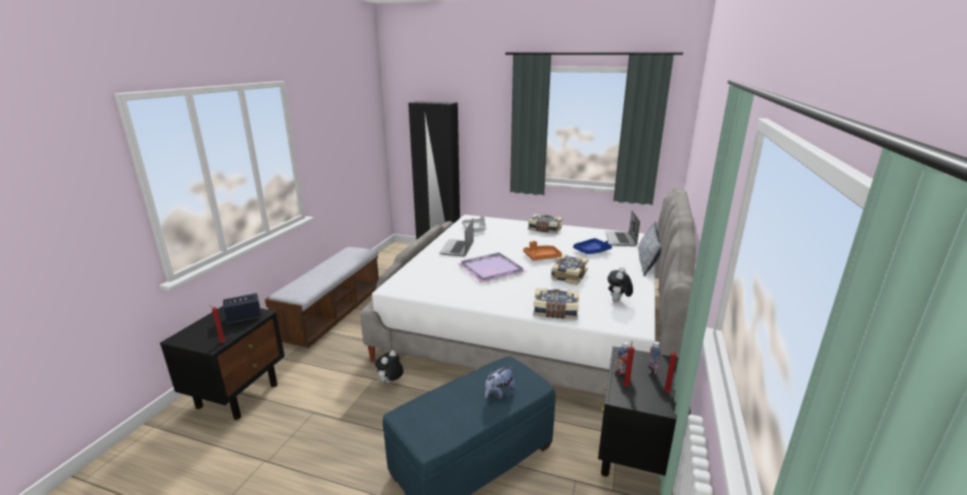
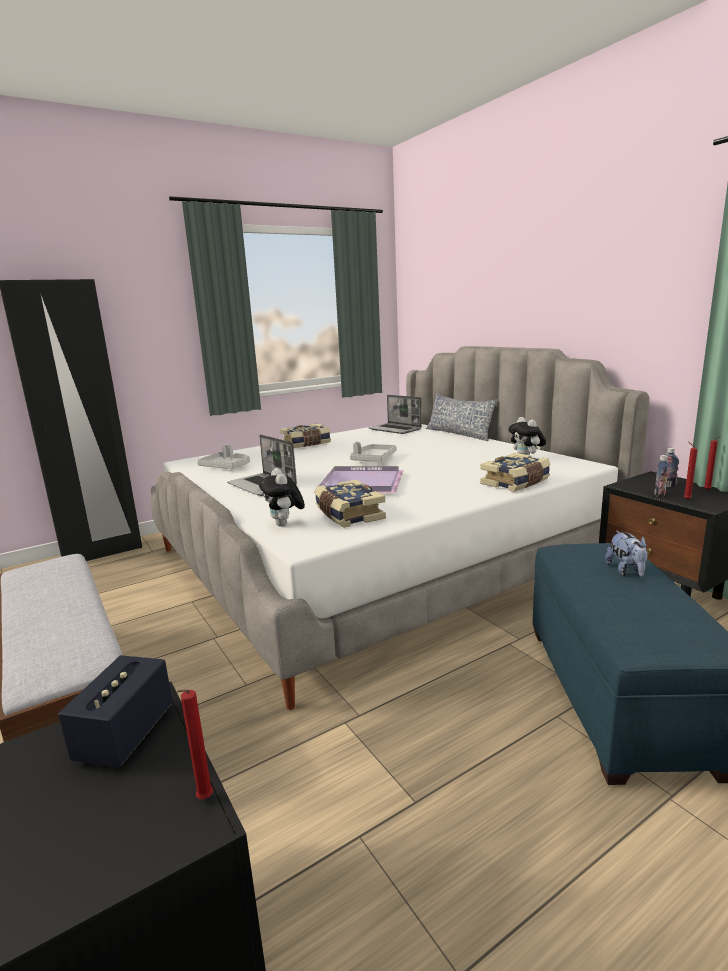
camera: 50 degrees left, 5 degrees down
plush toy [375,350,403,383] -> plush toy moved to [259,468,305,527]
orange tray [523,241,562,261] -> grey tray [350,442,397,462]
book [551,254,588,285] -> book moved to [315,480,386,528]
blue tray [573,238,612,254] -> none

